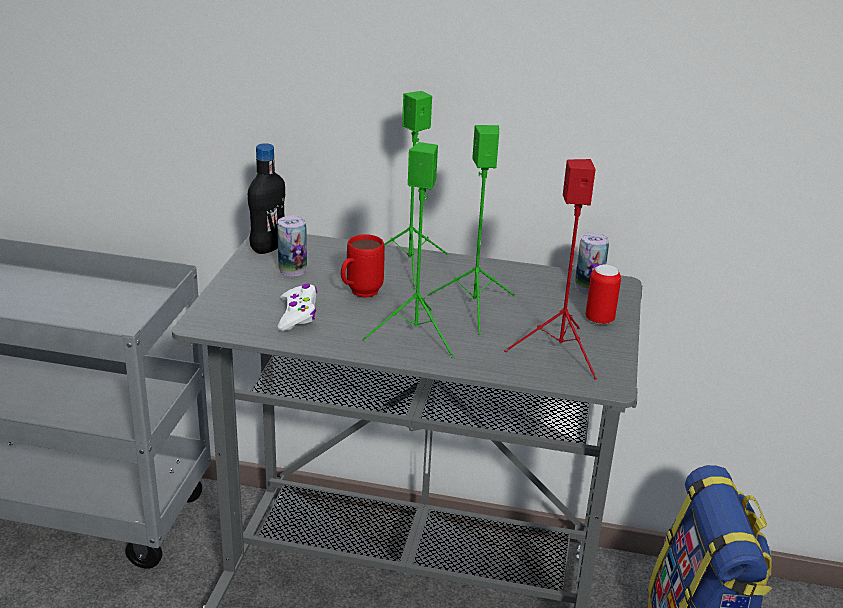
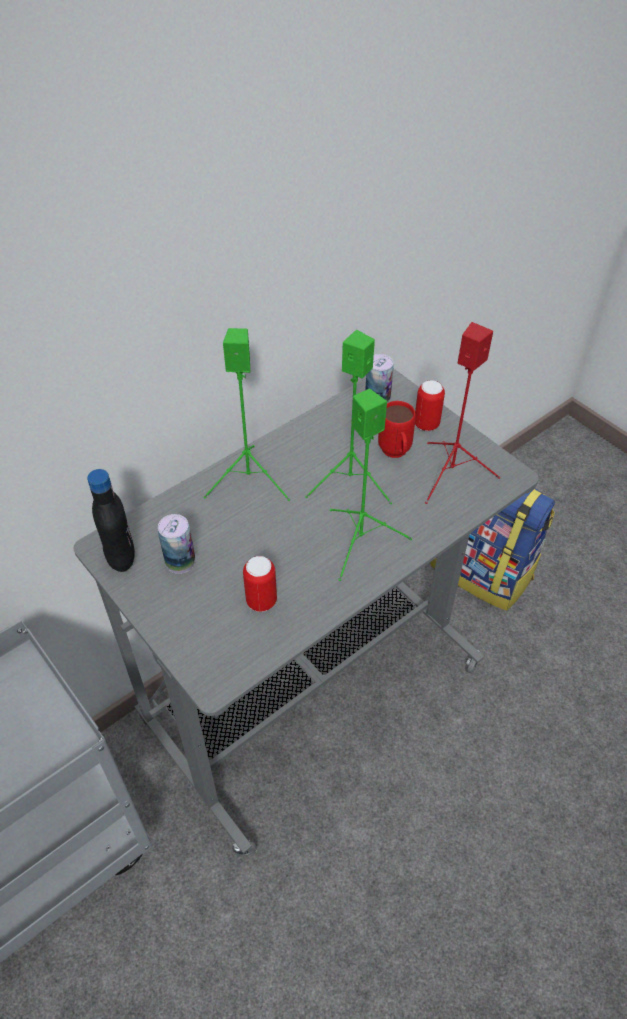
camera: 50 degrees left, 20 degrees up
white game controller [278,283,317,331] -> can [243,556,277,612]
red mug [341,234,385,298] -> red mug moved to [378,401,416,458]

